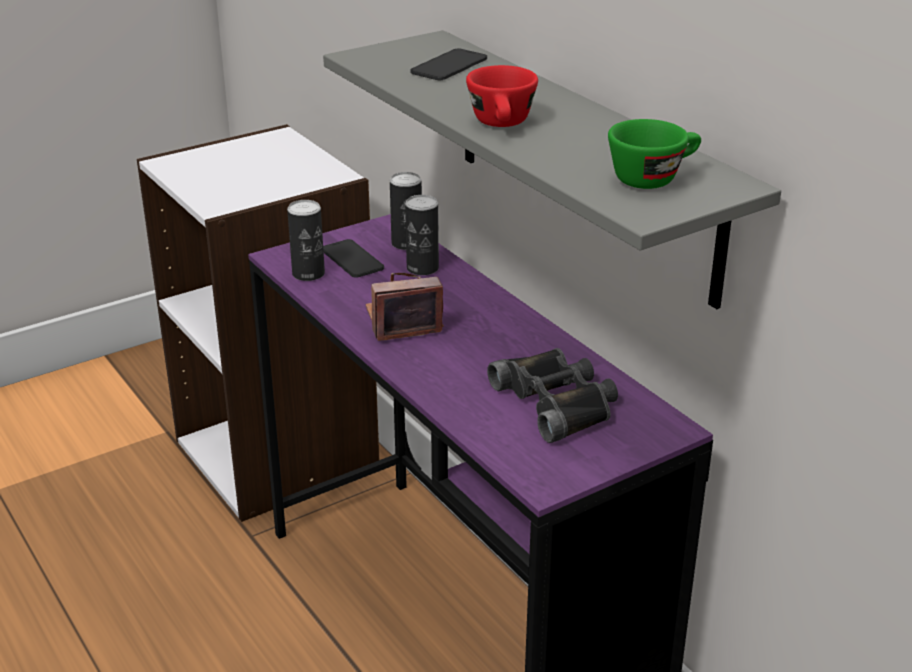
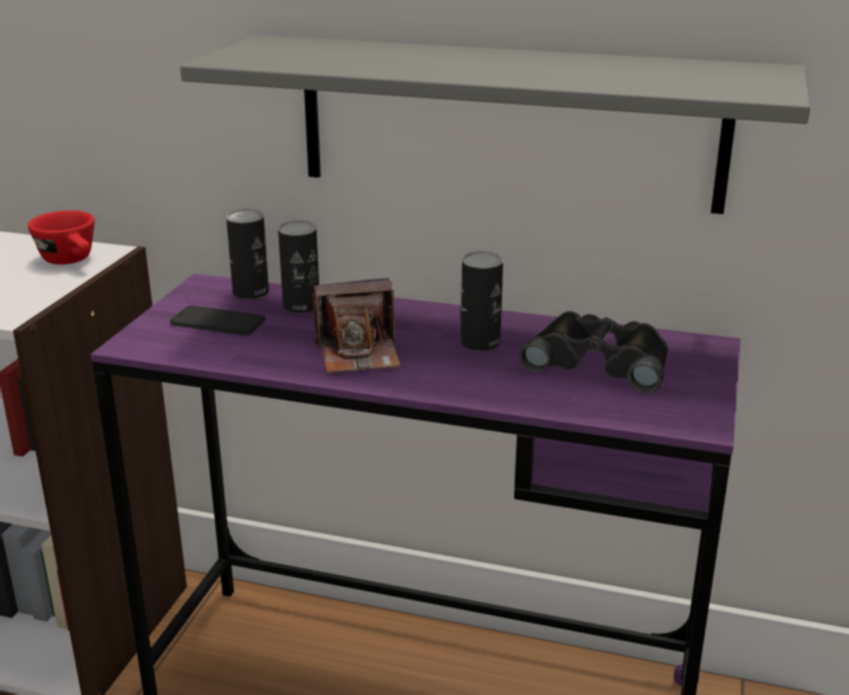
camera: 40 degrees left, 5 degrees down
can [287,200,325,281] -> can moved to [461,251,503,351]
camera [365,273,444,341] -> camera turned 135 degrees counterclockwise [312,278,401,373]
phone [410,49,487,80] -> none
red cup [466,65,538,127] -> red cup moved to [28,211,95,265]
green cup [608,119,701,189] -> none

